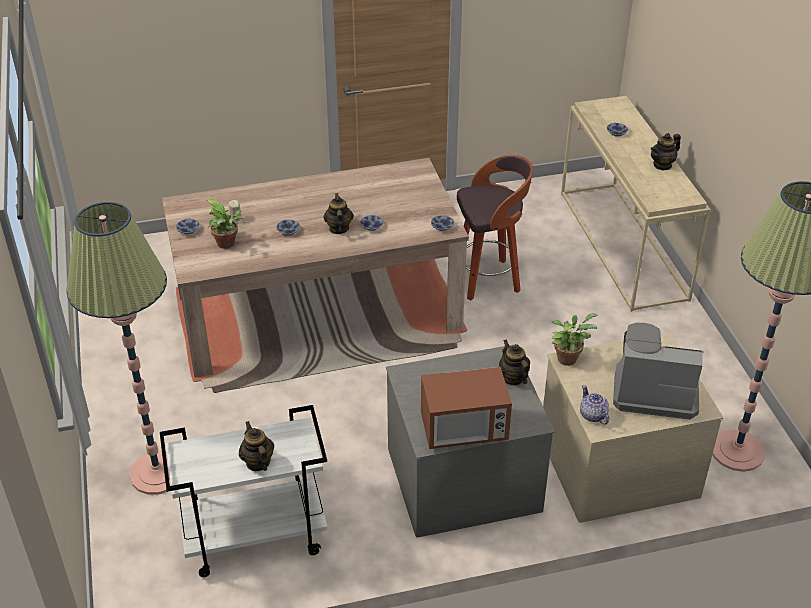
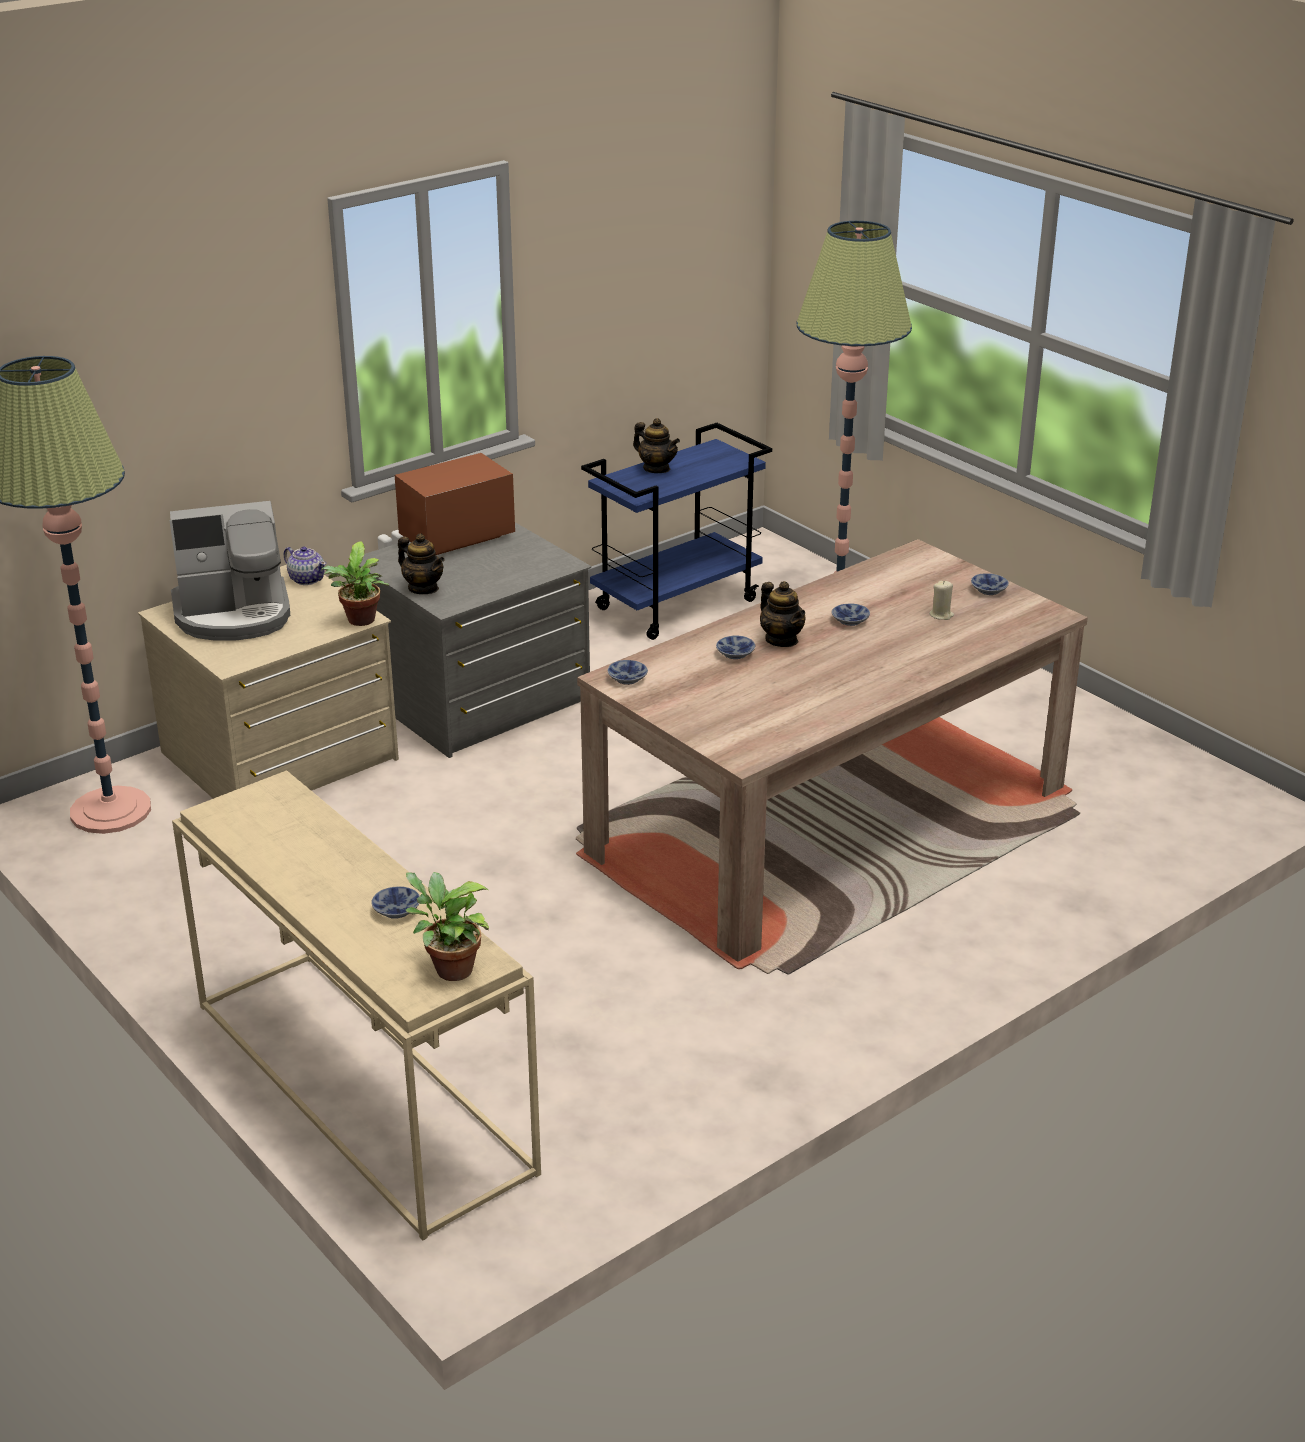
camera: 155 degrees right, 10 degrees down
white cart [160,405,327,577] -> blue cart [581,423,772,640]
potted plant [207,199,243,249] -> potted plant moved to [406,872,489,981]
stool [457,155,533,301] -> none
teapot [651,133,681,171] -> none

